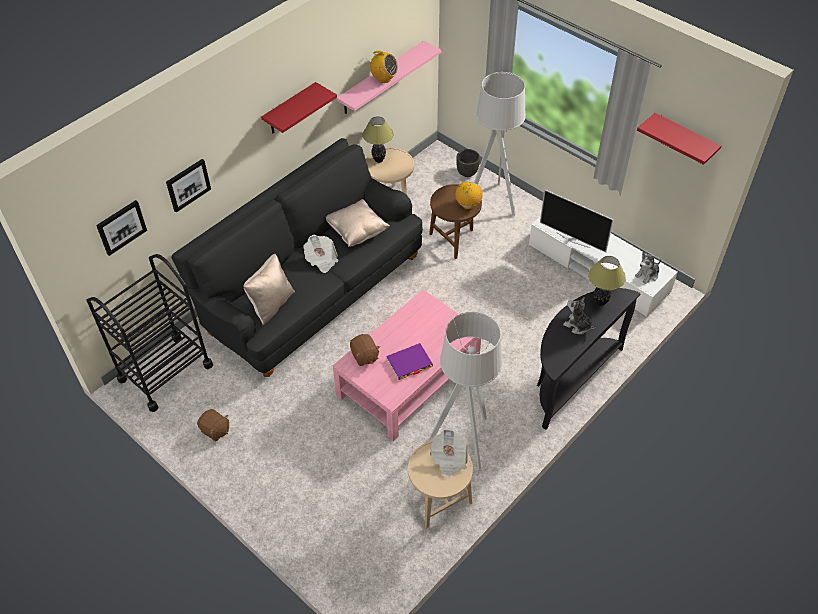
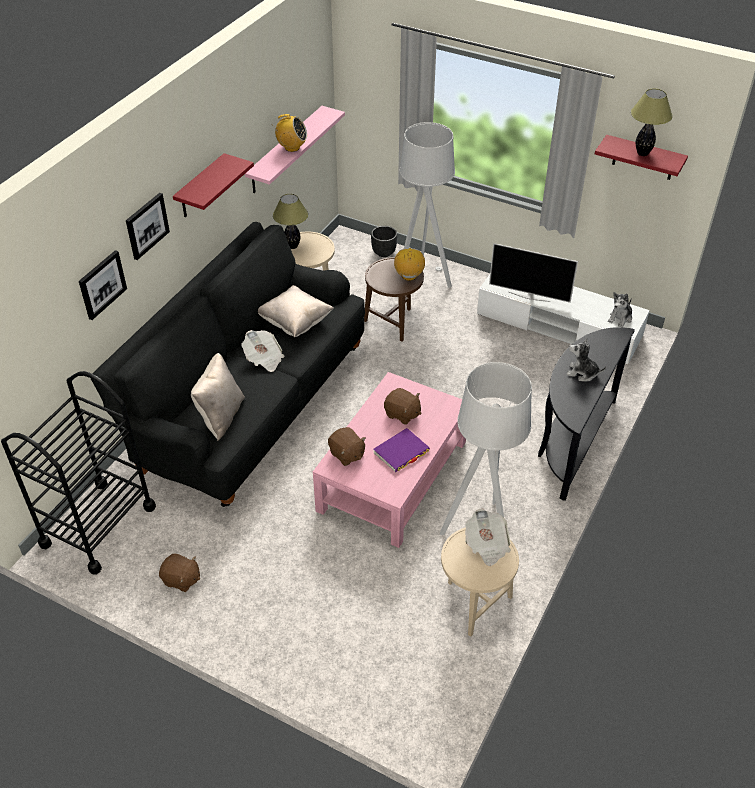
camera: 15 degrees left, 5 degrees down
picture [96,200,147,256] -> picture moved to [126,193,170,260]
table lamp [588,256,626,306] -> table lamp moved to [631,89,672,156]
none -> brown plush toy [384,388,421,425]

